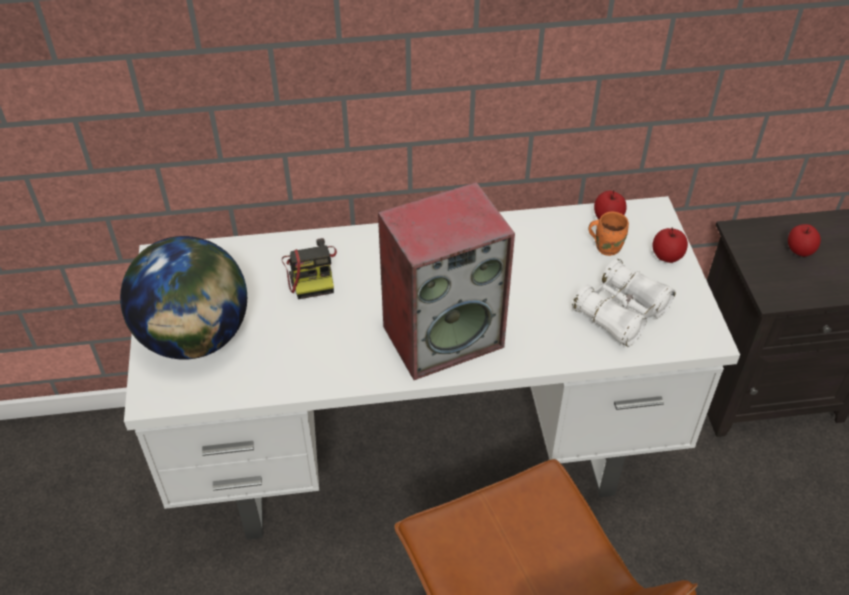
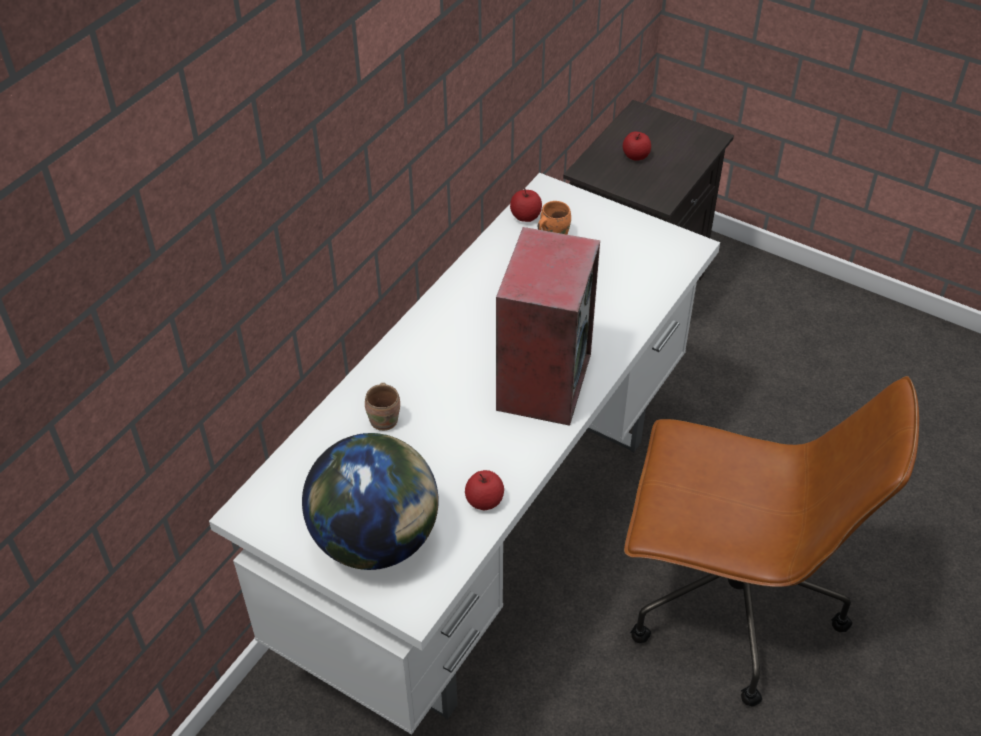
camera: 50 degrees left, 0 degrees up
camera [282,238,337,299] -> brown mug [365,383,400,431]
white binoculars [572,259,676,347] -> none
apple [652,227,688,263] -> apple moved to [465,470,504,510]

